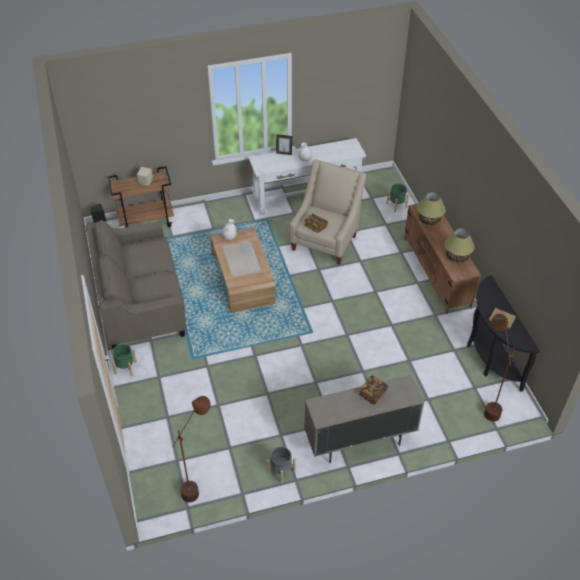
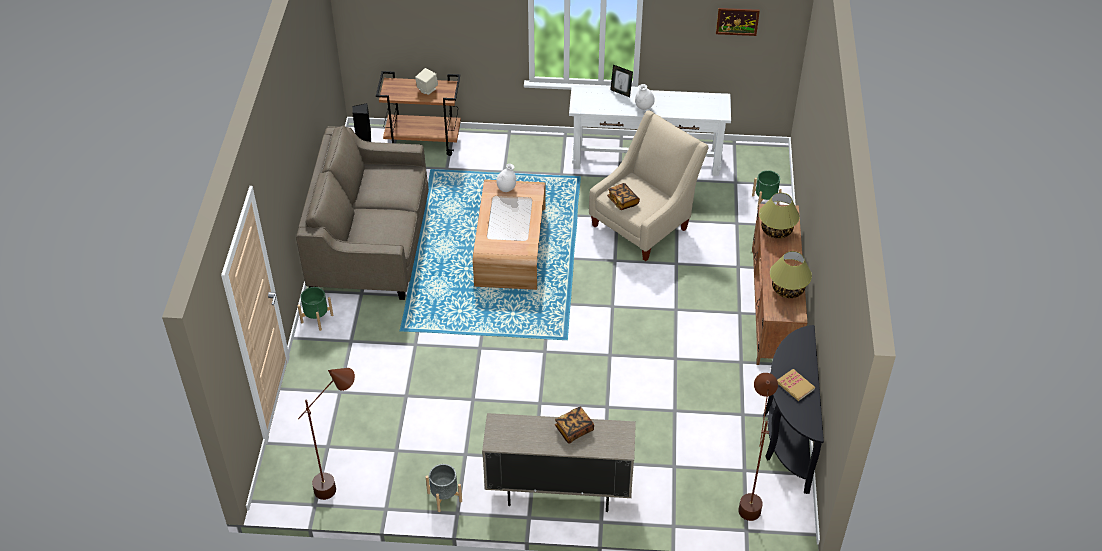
camera: 20 degrees right, 0 degrees up
none -> picture [716,8,760,36]

